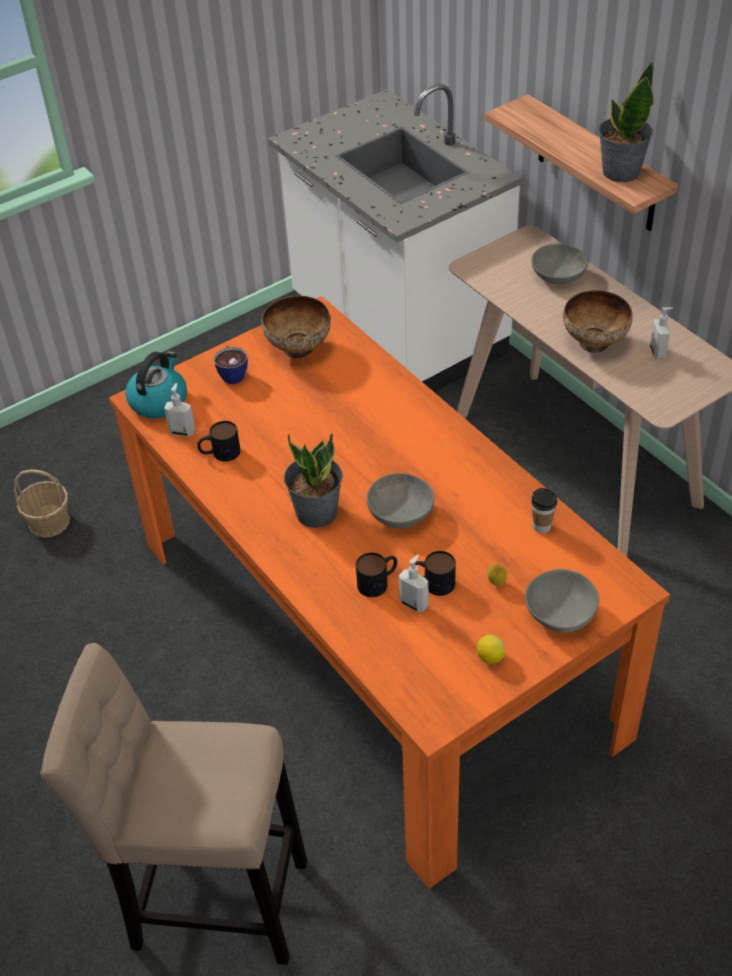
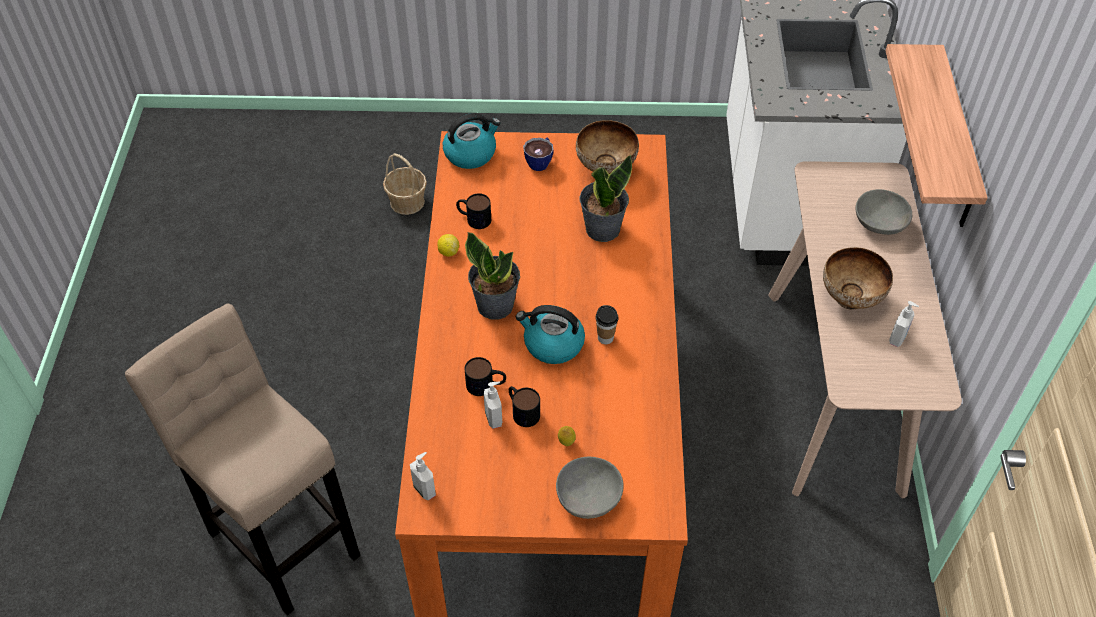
camera: 35 degrees right, 5 degrees up
soap dispenser [164,383,195,437] -> soap dispenser moved to [410,452,436,501]
grey bowl [366,473,435,528] -> kettle [516,305,585,364]
lemon [477,634,505,664] -> lemon moved to [437,234,459,257]
cup [531,488,557,533] -> cup moved to [595,305,619,344]
potted plant [599,62,653,182] -> potted plant moved to [579,155,632,242]

